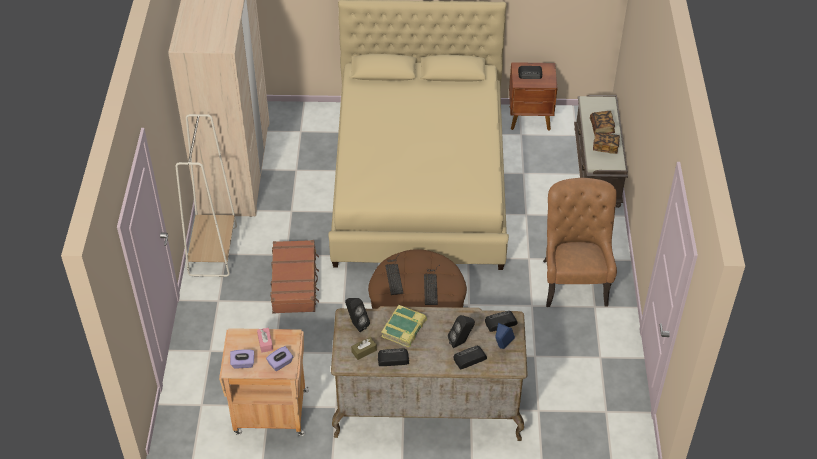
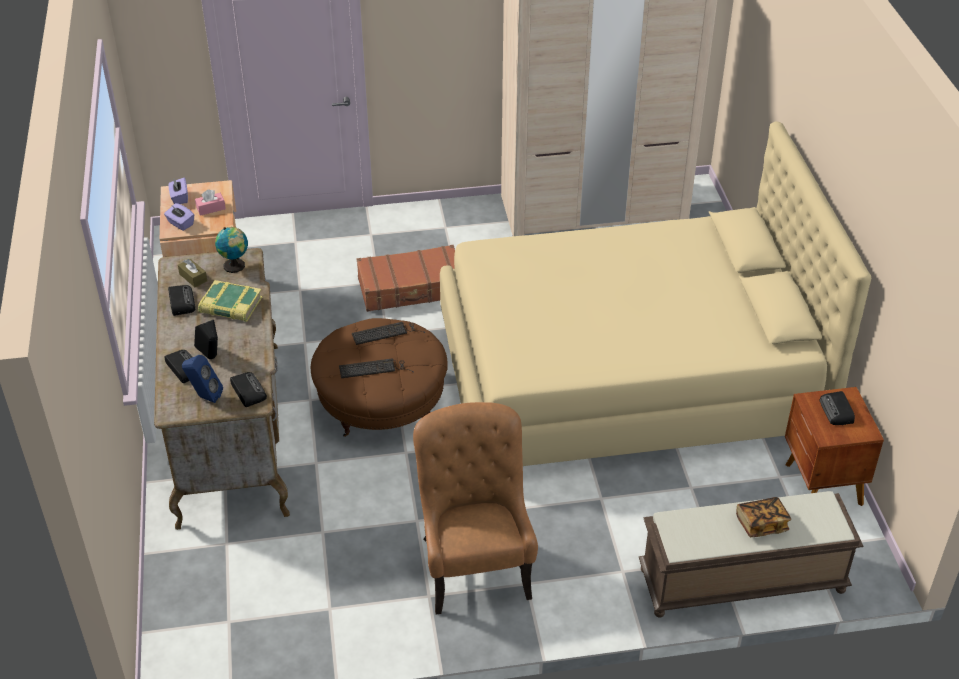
camera: 80 degrees right, 5 degrees down
clothes rack [175,114,237,277] -> none
black speaker [345,298,370,332] -> globe [215,227,248,273]
brown chair [543,178,617,307] -> brown chair turned 90 degrees counterclockwise [413,402,538,615]
book [593,132,620,154] -> none

